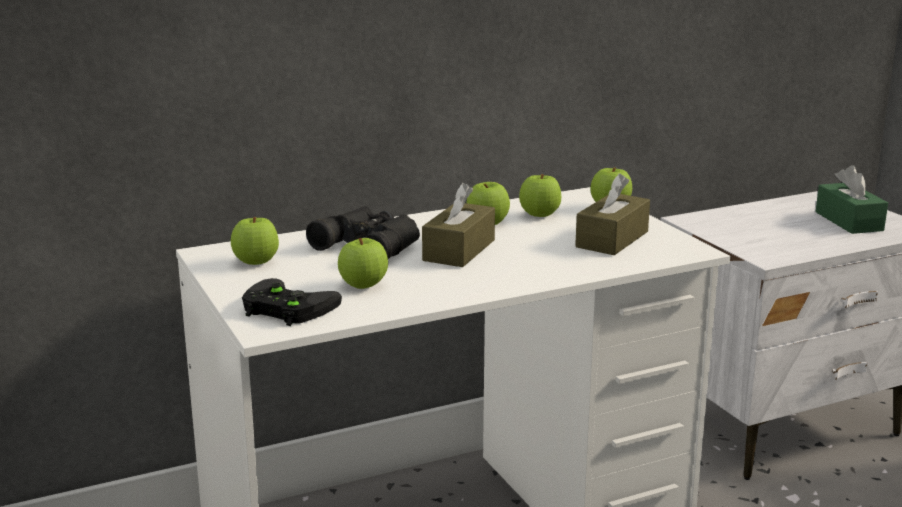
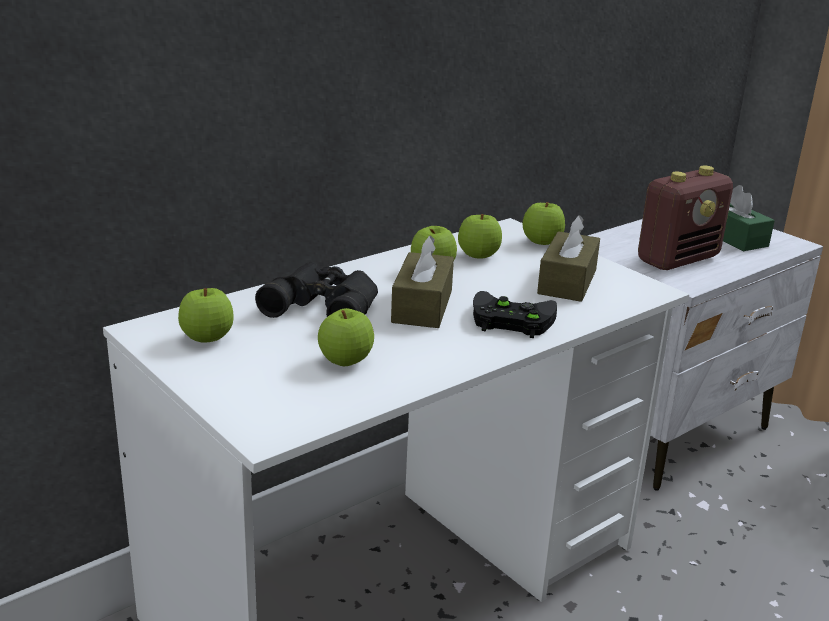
camera: 15 degrees left, 5 degrees up
black game controller [242,278,342,326] -> black game controller moved to [473,291,557,338]
none -> radio [638,166,733,270]

